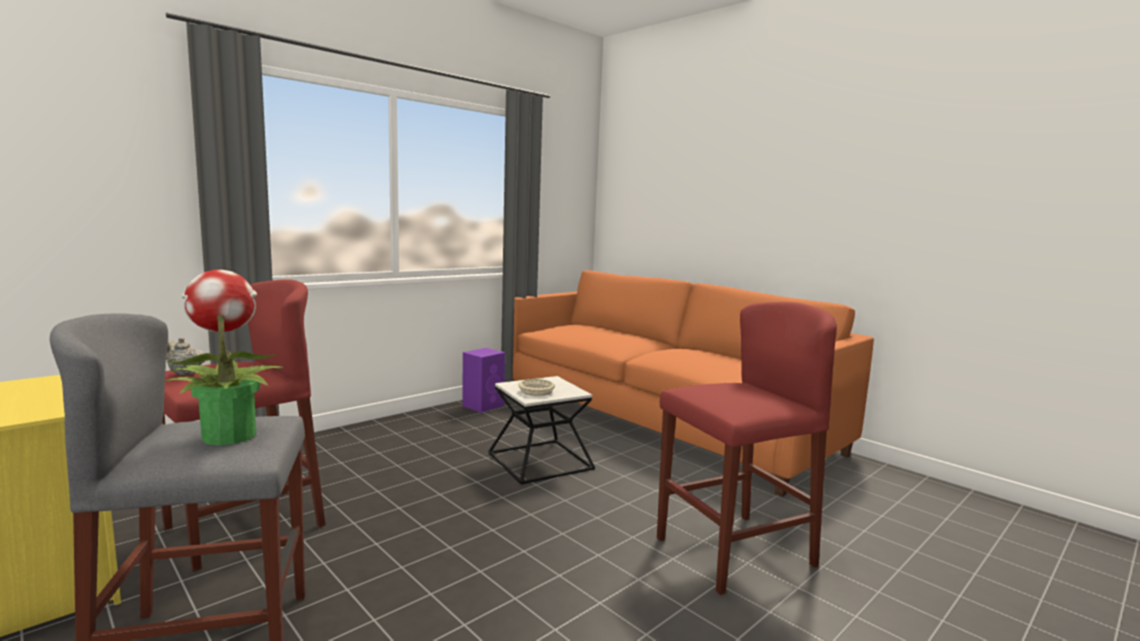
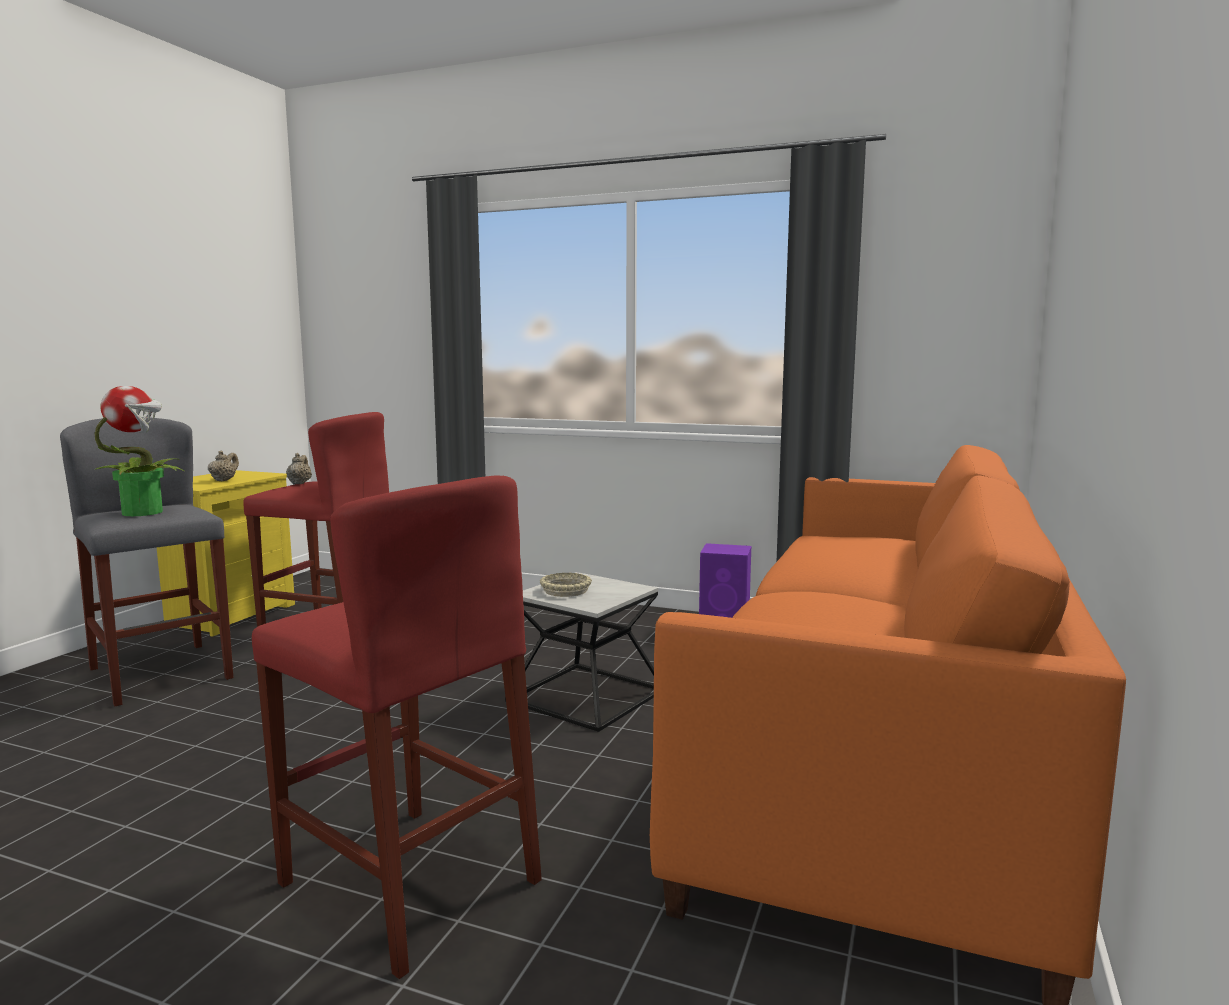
camera: 65 degrees right, 0 degrees up
none -> beige teapot [208,450,239,481]

